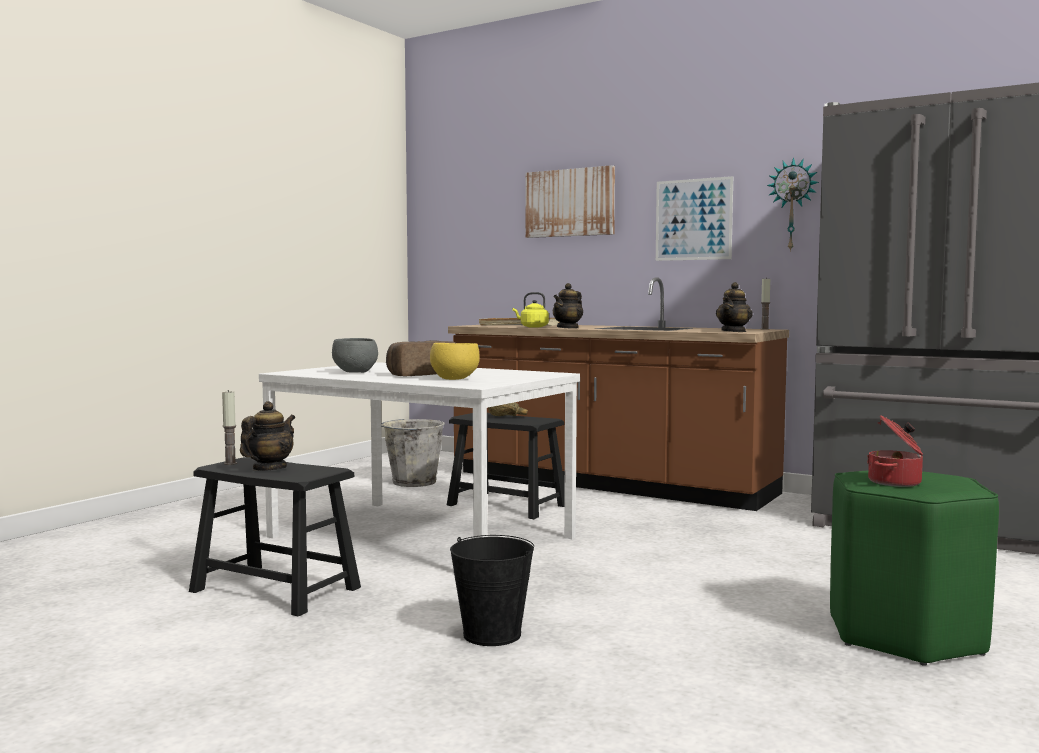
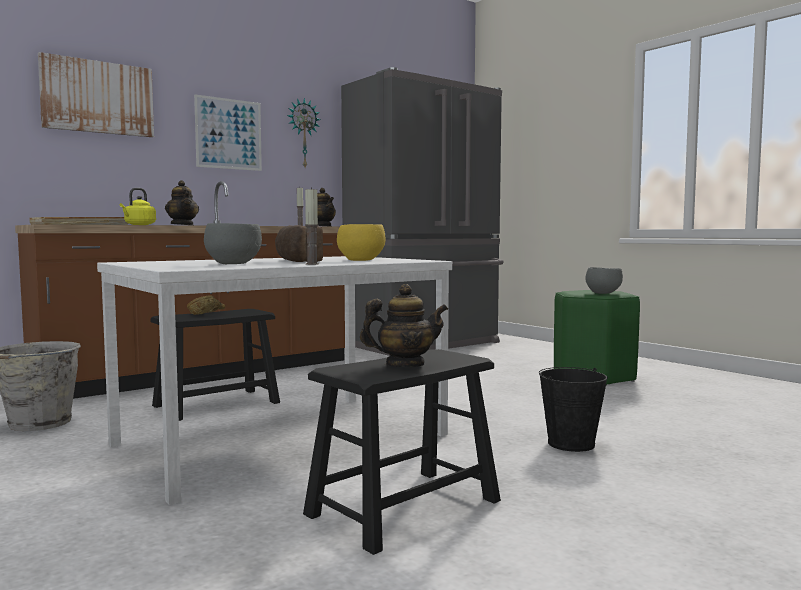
camera: 70 degrees left, 0 degrees up
candle [222,390,237,465] -> candle moved to [305,187,319,265]
teapot [240,401,295,471] -> teapot turned 120 degrees clockwise [360,284,448,367]
cooking pot [867,415,923,487] -> grey bowl [585,267,623,294]

